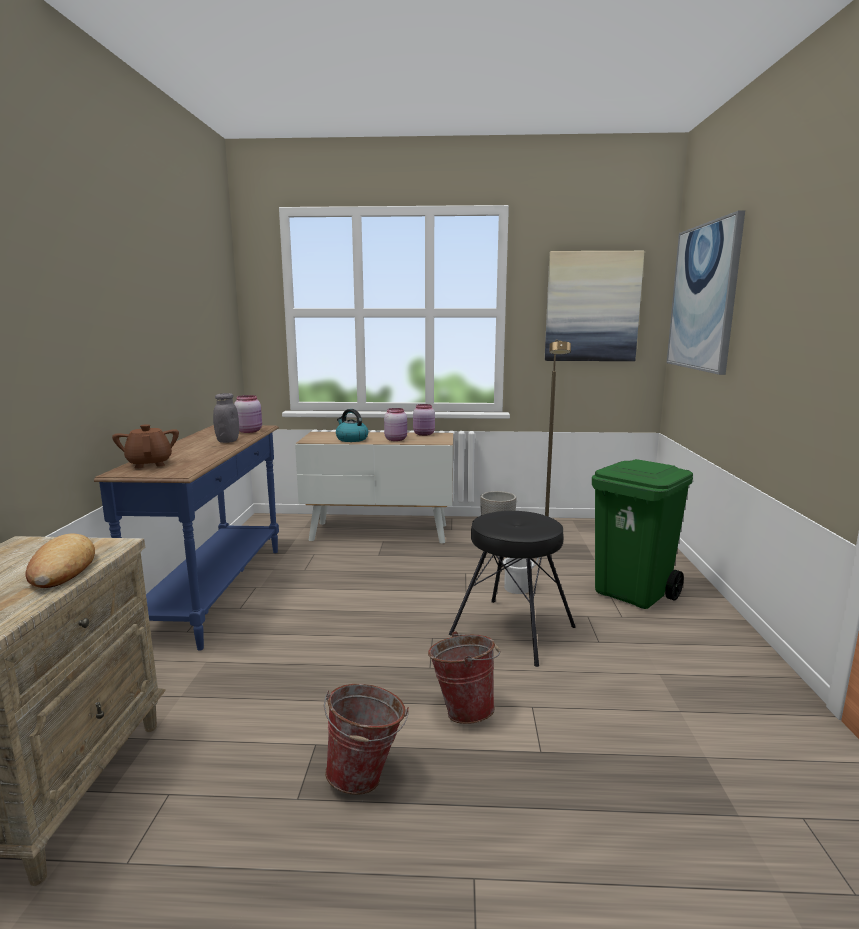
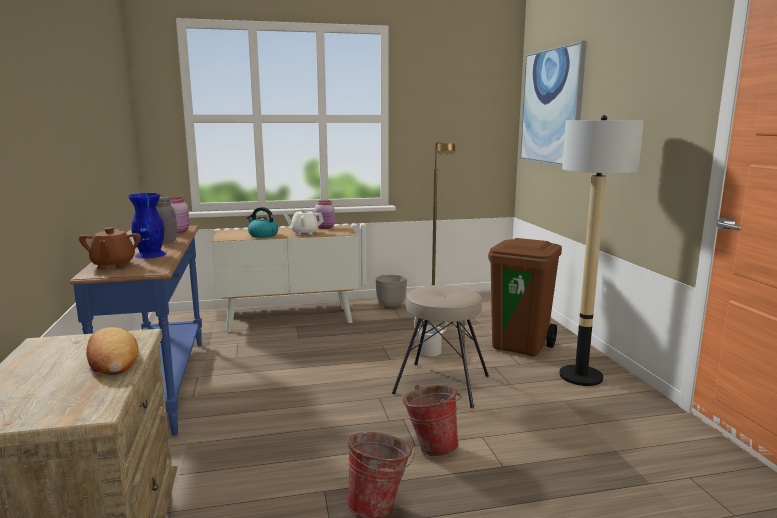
camera: 15 degrees left, 0 degrees up
brown teapot [112,424,179,469] -> brown teapot turned 150 degrees counterclockwise [79,227,141,269]
pink jar [384,408,407,441] -> white teapot [284,209,324,235]
black stool [449,511,575,667] -> beige stool [392,285,489,408]
picture [545,251,644,361] -> none
green trash can [592,459,693,609] -> brown trash can [488,238,562,356]
none -> blue vase [128,193,167,258]
none -> floor lamp [559,115,644,386]

